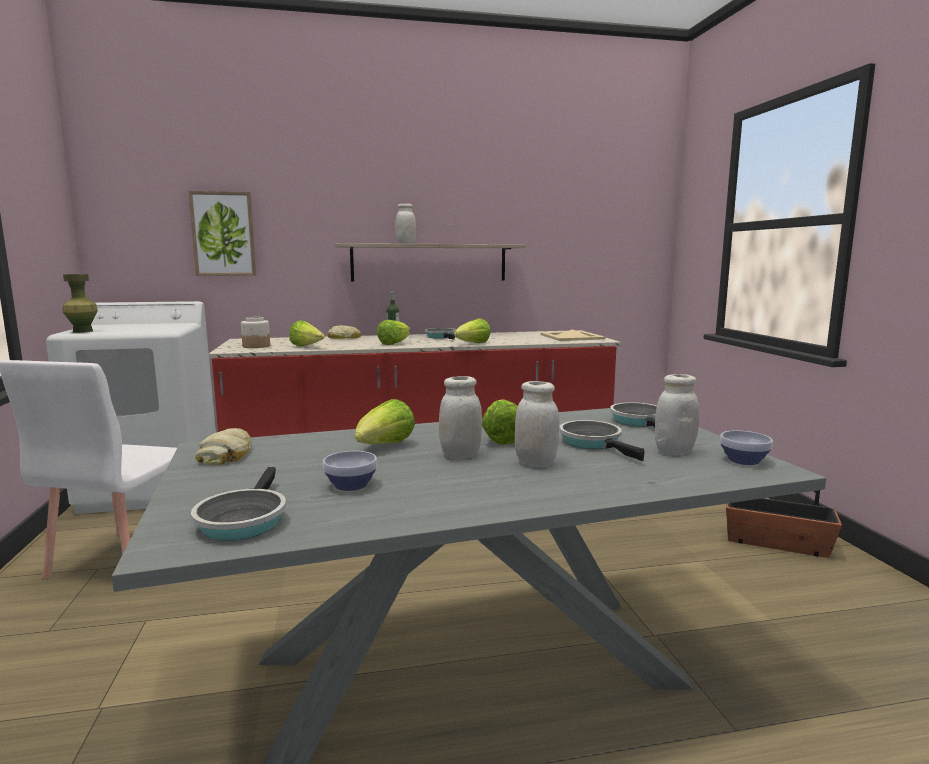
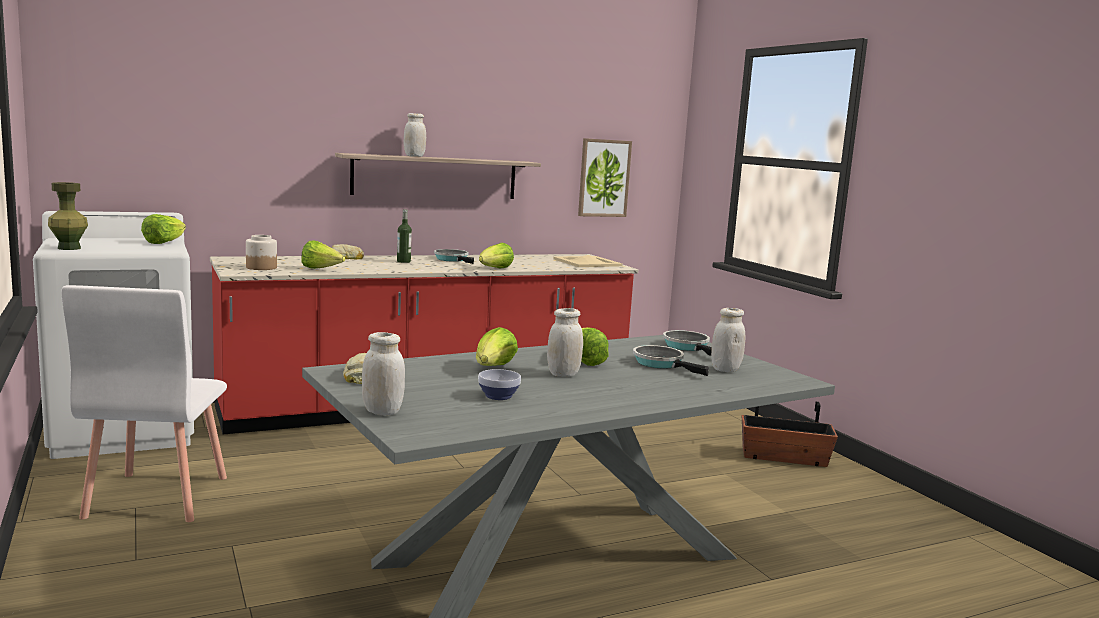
camera: 15 degrees left, 0 degrees up
picture [188,191,256,276] -> picture moved to [578,138,632,217]
frying pan [191,467,286,541] -> none
lettuce [377,320,410,345] -> lettuce moved to [141,214,186,244]
white jar [515,381,559,468] -> white jar moved to [362,332,405,416]
bowl [720,430,773,465] -> none

